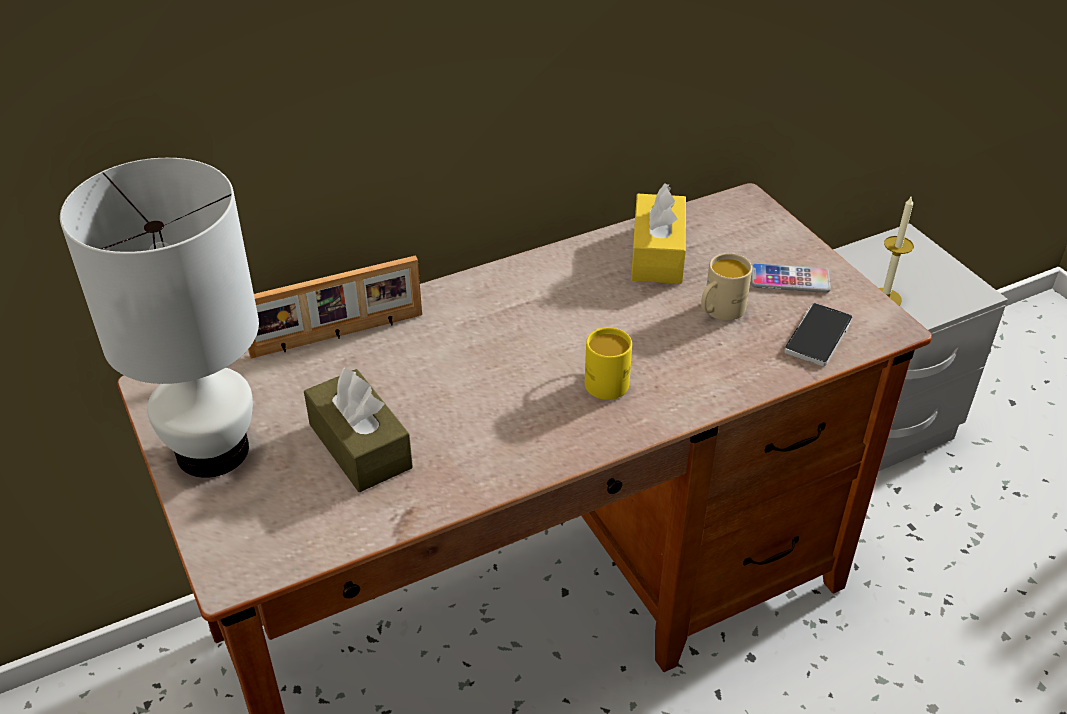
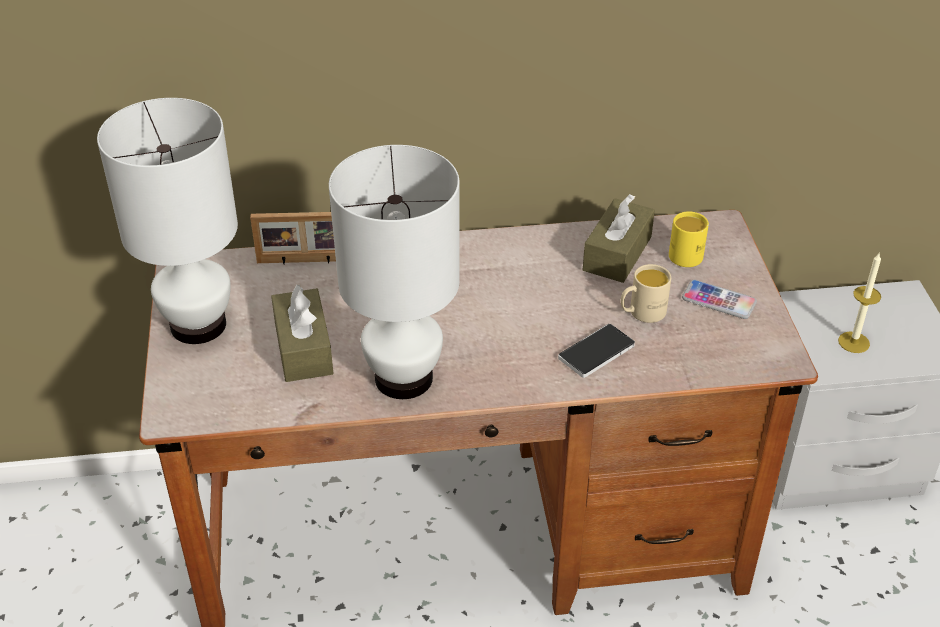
camera: 20 degrees right, 0 degrees up
yellow mug [585,327,632,400] -> yellow mug moved to [669,211,709,267]
yellow tissue box [631,183,686,284] -> brown tissue box [583,194,655,283]
phone [784,303,852,366] -> phone moved to [558,324,635,378]
none -> white table lamp [329,145,460,399]

